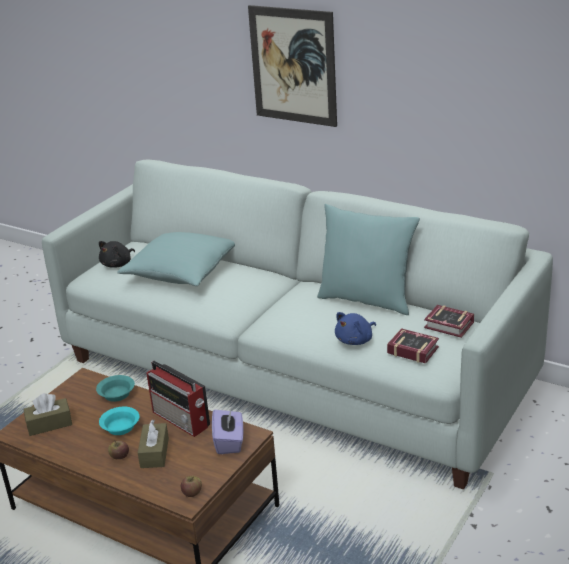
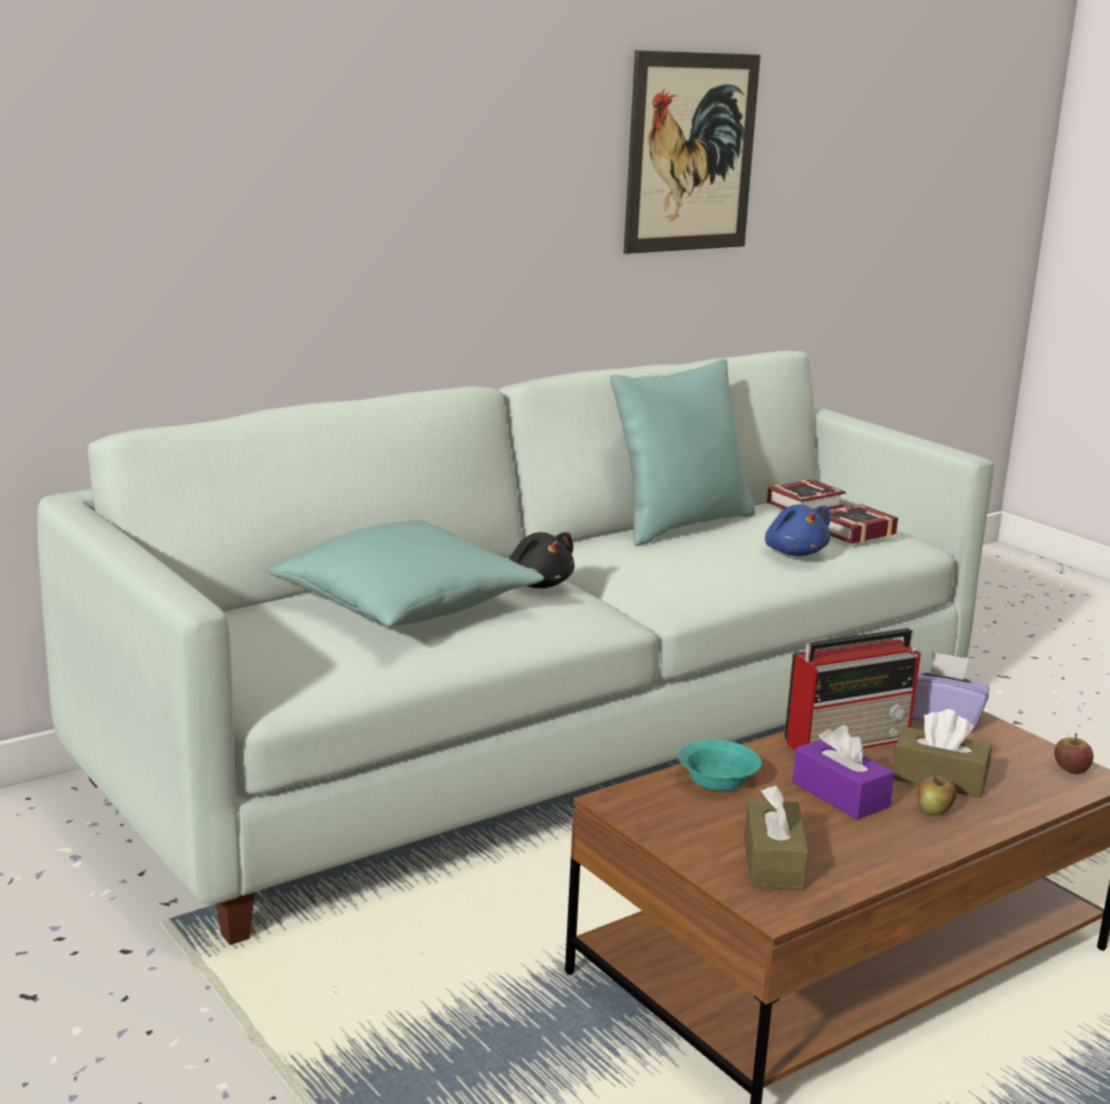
camera: 70 degrees left, 10 degrees down
black plush toy [99,241,135,267] -> black plush toy moved to [509,532,575,588]
turquoise bowl [99,407,139,435] -> purple tissue box [792,725,895,820]
picture [248,5,337,127] -> picture moved to [624,50,760,254]

